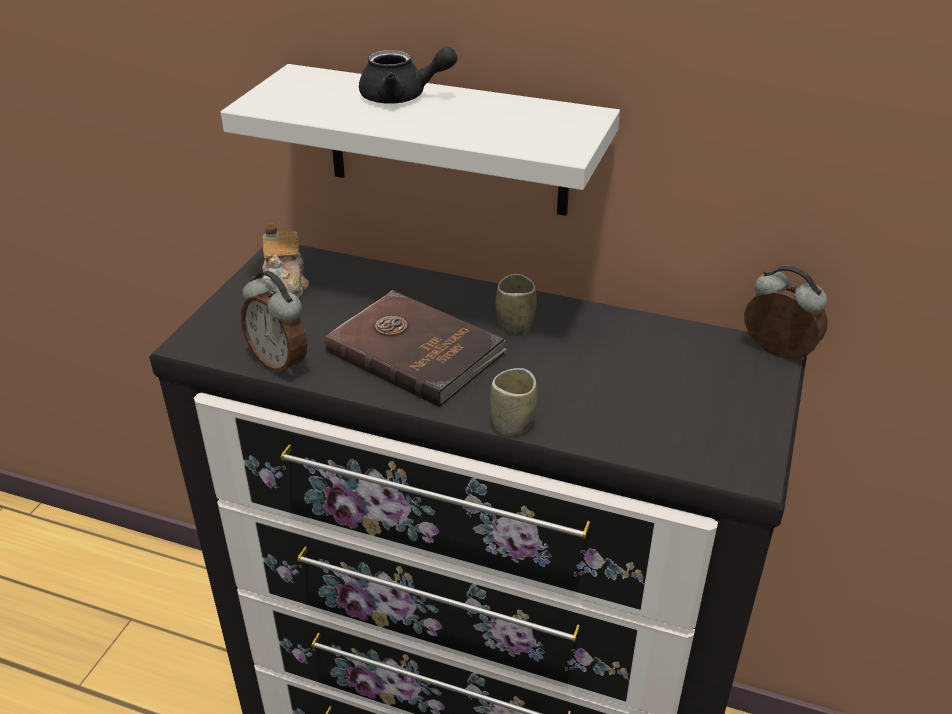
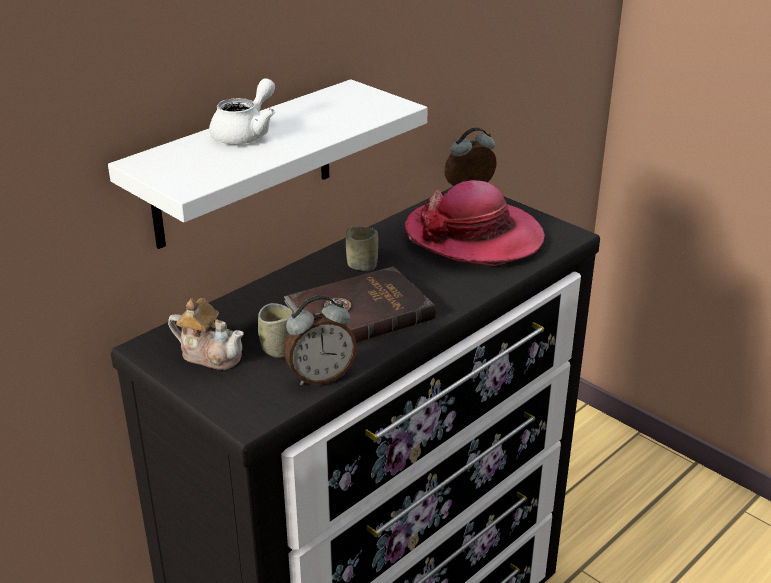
camera: 65 degrees left, 5 degrees down
black teapot [359,46,457,104] -> white teapot [209,78,275,144]
cup [490,368,537,436] -> cup moved to [258,303,293,358]
none -> hat [405,180,545,266]

